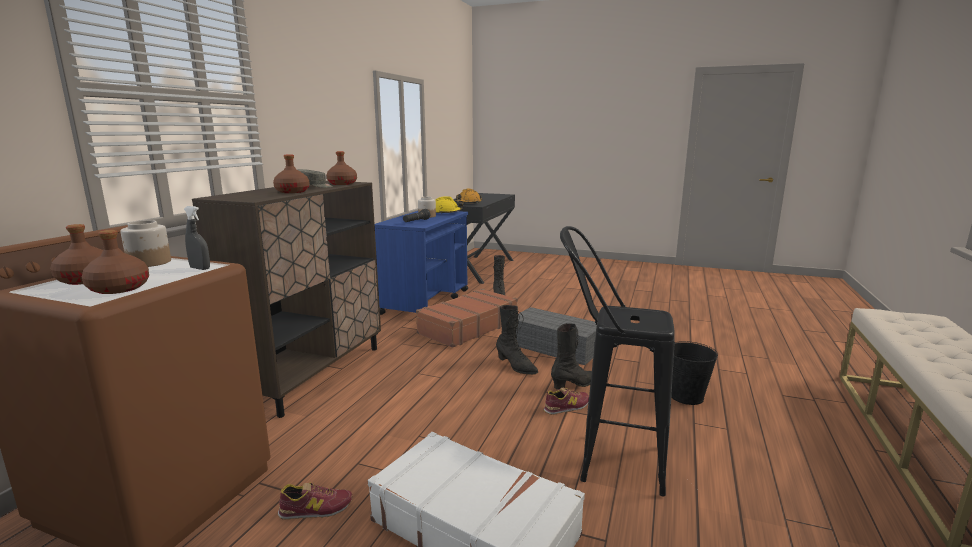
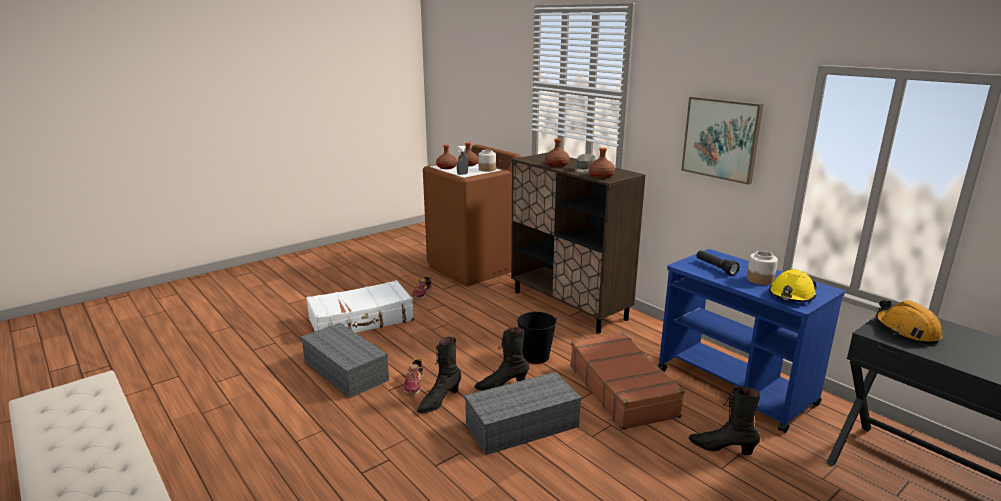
camera: 120 degrees right, 5 degrees up
black boot [551,323,592,390] -> black boot turned 45 degrees clockwise [417,337,461,413]
black stool [560,226,675,497] -> grey storage box [301,323,389,398]
black bucket [671,341,718,405] -> black bucket moved to [517,312,557,364]
none -> picture [681,96,763,185]

